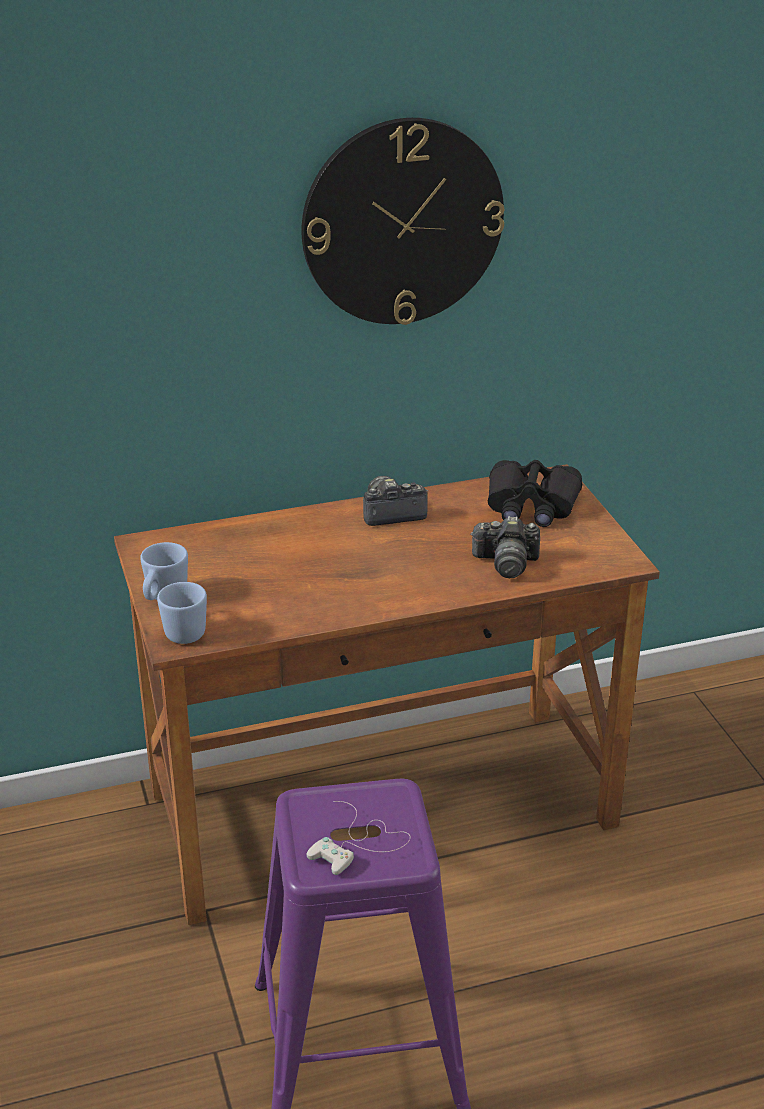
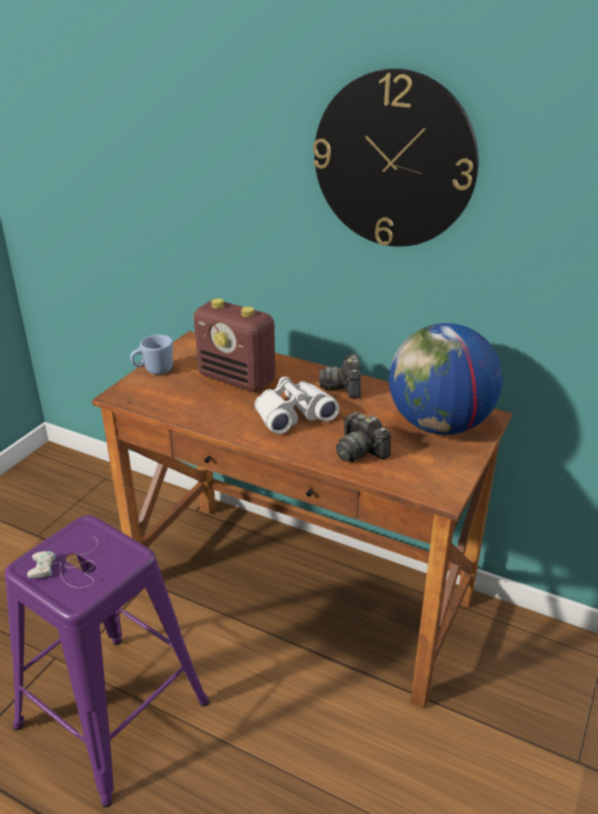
camera: 45 degrees right, 0 degrees up
blue mug [157,582,207,644] -> none
camera [363,476,428,526] -> camera turned 120 degrees counterclockwise [319,354,361,398]
black binoculars [488,460,582,527] -> globe [389,323,503,435]
none -> radio [194,298,275,392]
none -> white binoculars [254,377,340,434]

